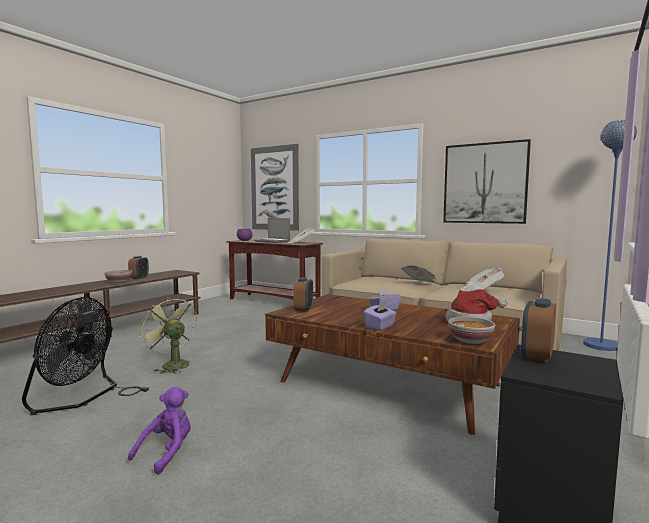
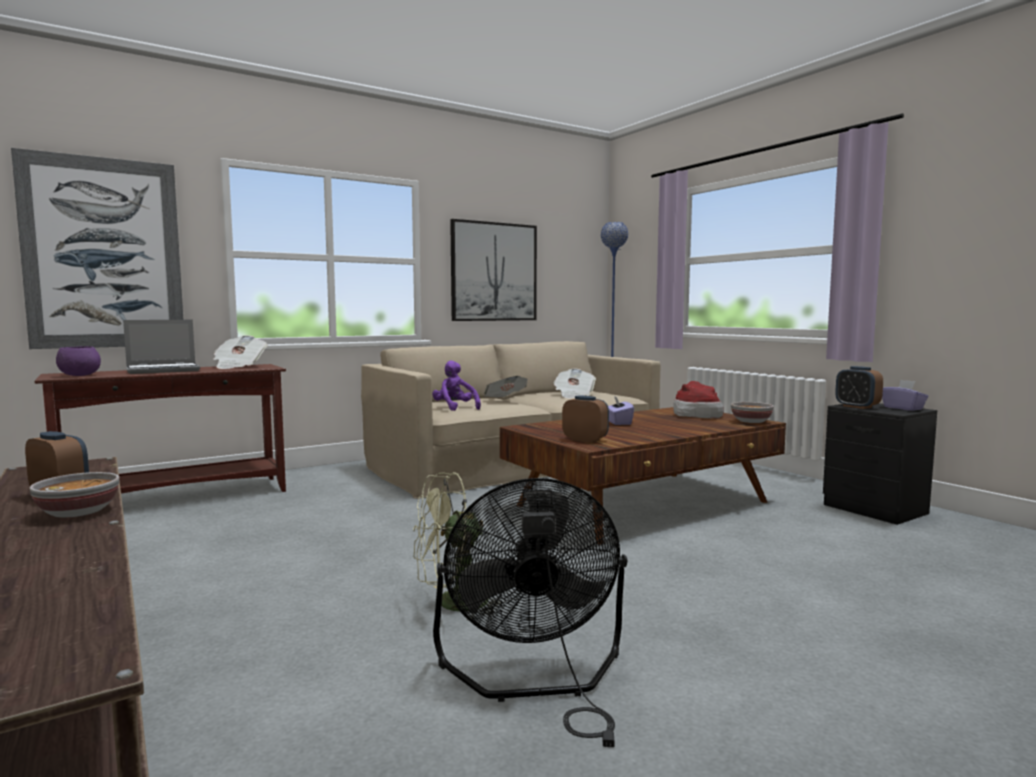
camera: 65 degrees left, 0 degrees up
black fan [22,297,149,416] -> black fan turned 135 degrees clockwise [433,478,627,748]
purple plush toy [128,387,191,474] -> purple plush toy moved to [432,360,481,411]
purple tissue box [363,301,397,331] -> purple tissue box moved to [882,380,928,411]

